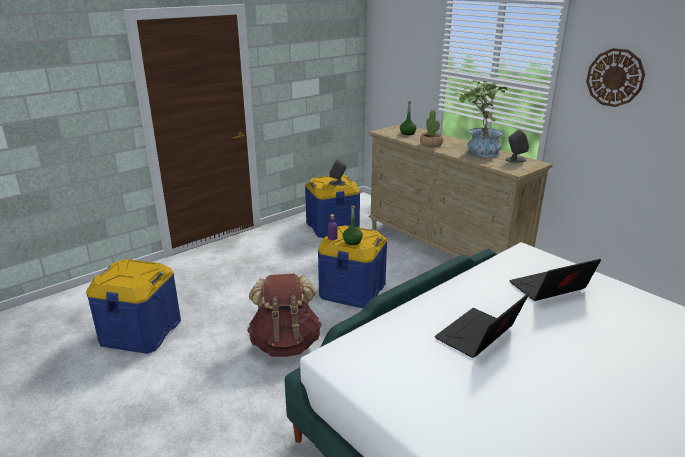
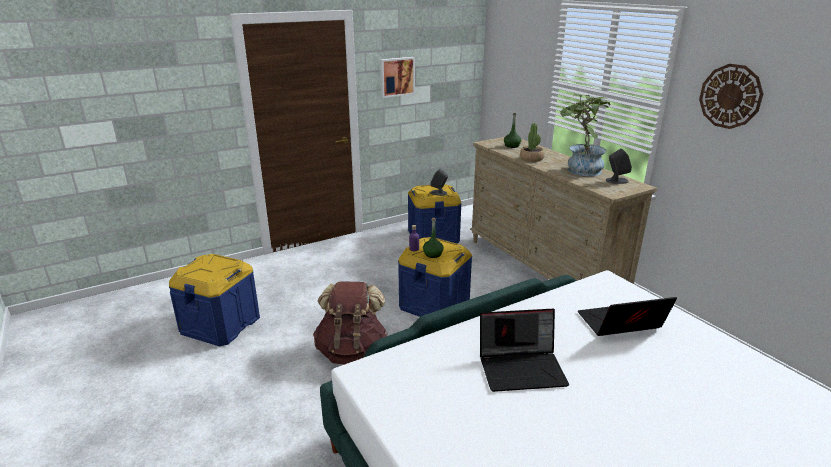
camera: 10 degrees right, 0 degrees up
laptop [435,294,529,358] -> laptop turned 150 degrees counterclockwise [480,309,569,392]
none -> picture [380,57,415,98]

